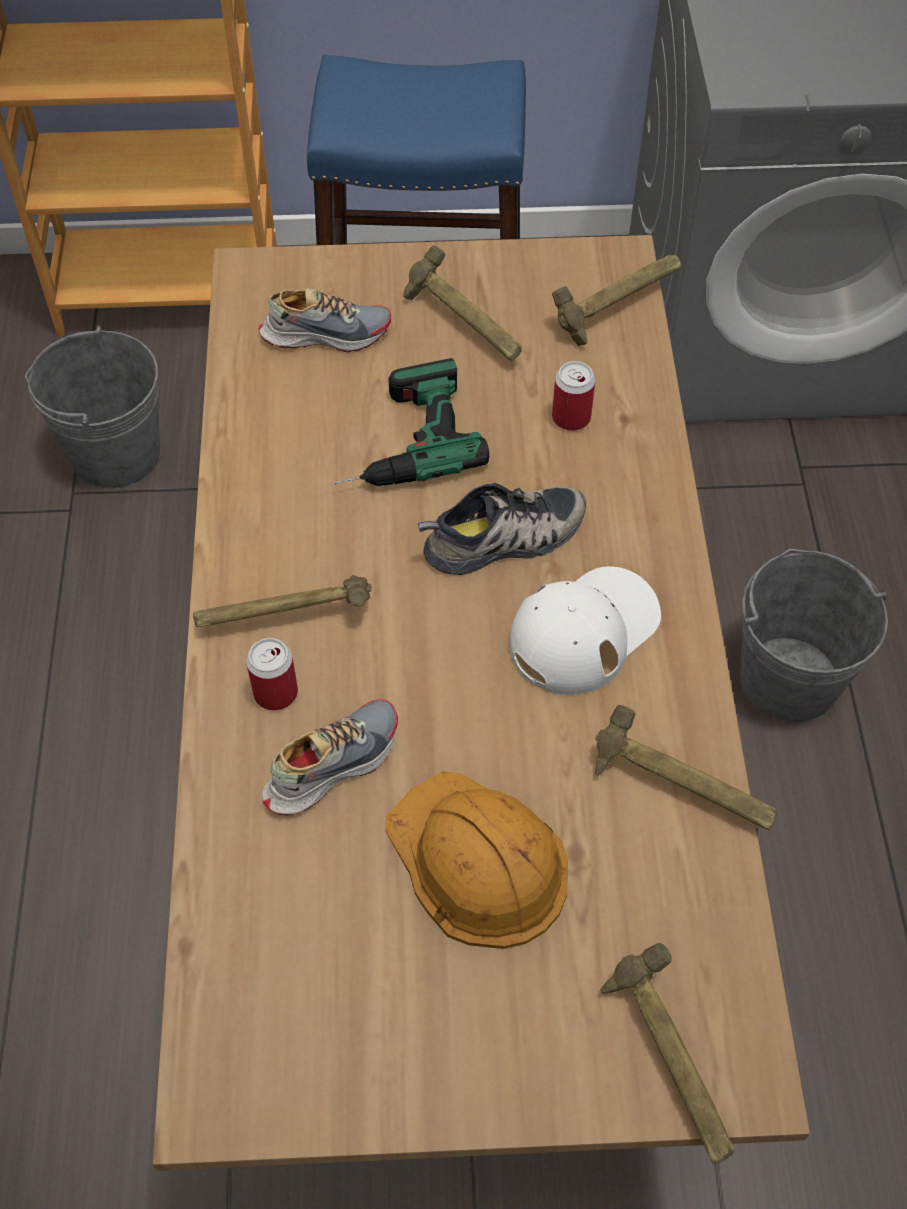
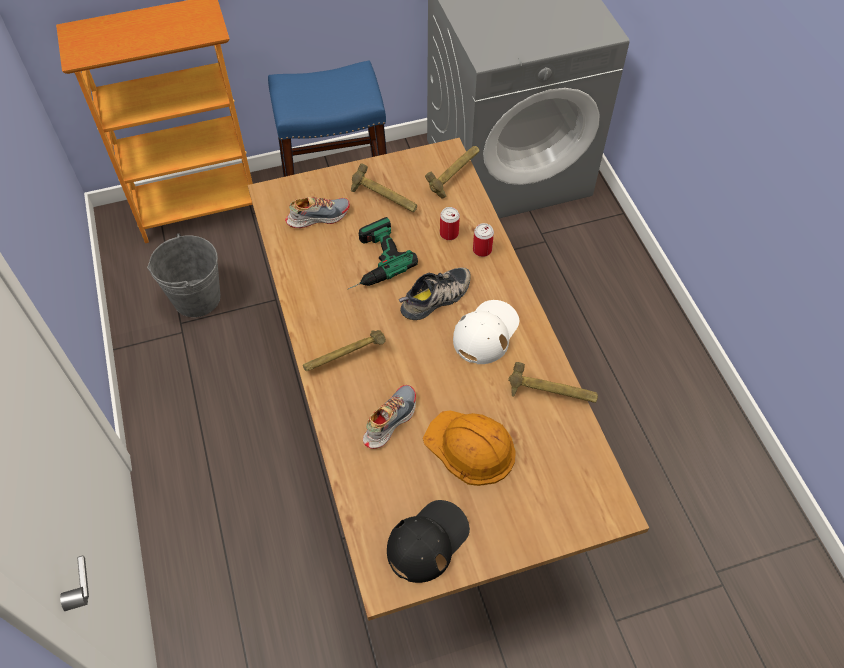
camera: 15 degrees left, 0 degrees up
can [246,638,298,710] -> can moved to [473,223,494,257]
hammer [600,943,734,1164] -> none
grey bucket [740,549,888,723] -> none
none -> black cap [387,500,470,583]

